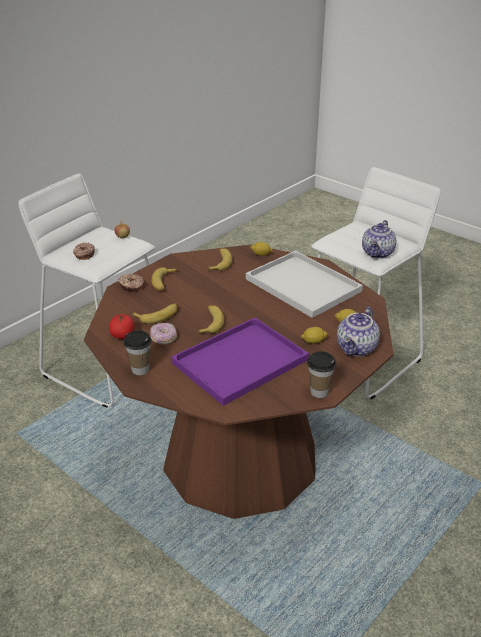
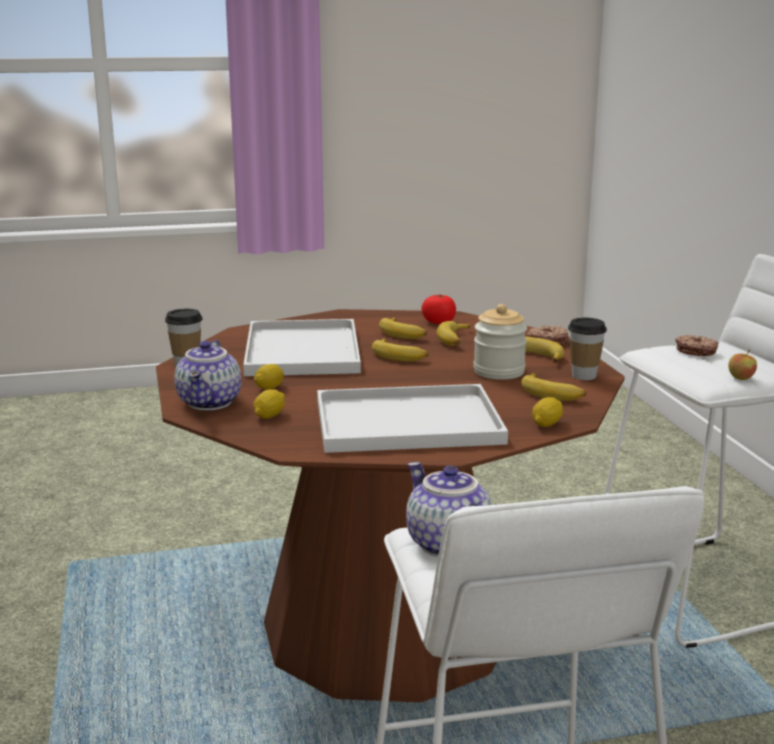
camera: 125 degrees right, 15 degrees down
cup [124,330,152,375] -> cup moved to [568,318,607,380]
donut [150,323,177,344] -> banana [379,317,427,339]
purple tray [171,318,309,406] -> white tray [243,319,361,376]
teapot [337,307,380,356] -> teapot turned 150 degrees counterclockwise [174,340,241,410]
none -> jar [473,304,527,380]

